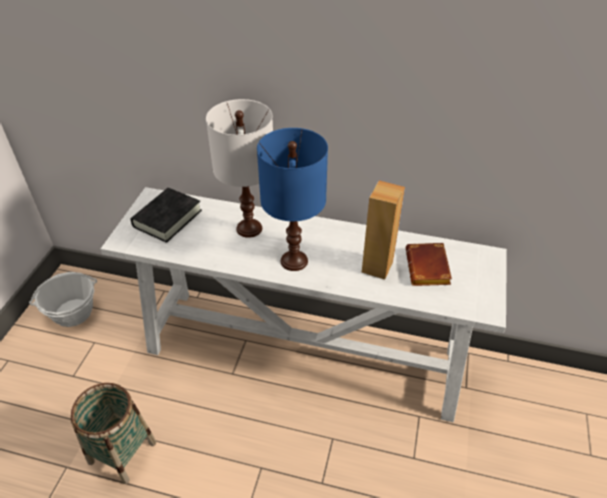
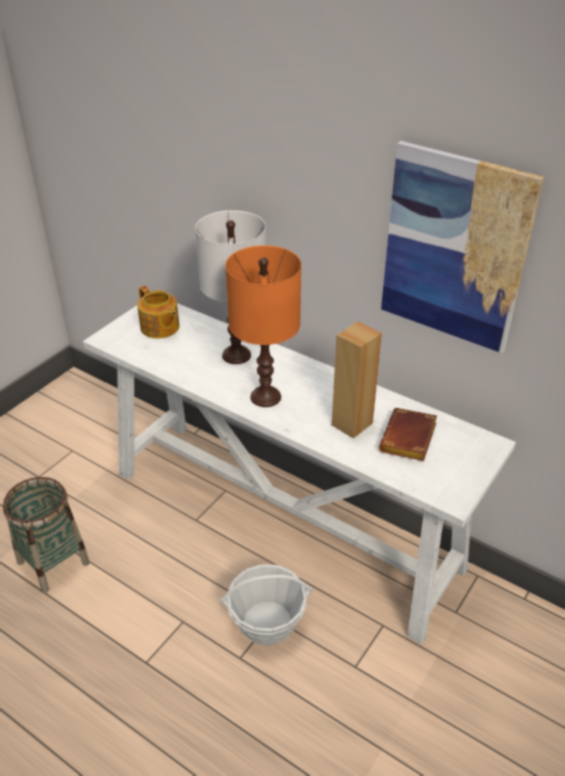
camera: 20 degrees right, 5 degrees down
basket [29,272,97,327] -> basket moved to [220,564,313,645]
black book [130,188,202,243] -> teapot [137,286,180,339]
blue table lamp [257,128,328,271] -> orange table lamp [225,245,301,407]
none -> picture [381,141,544,353]

